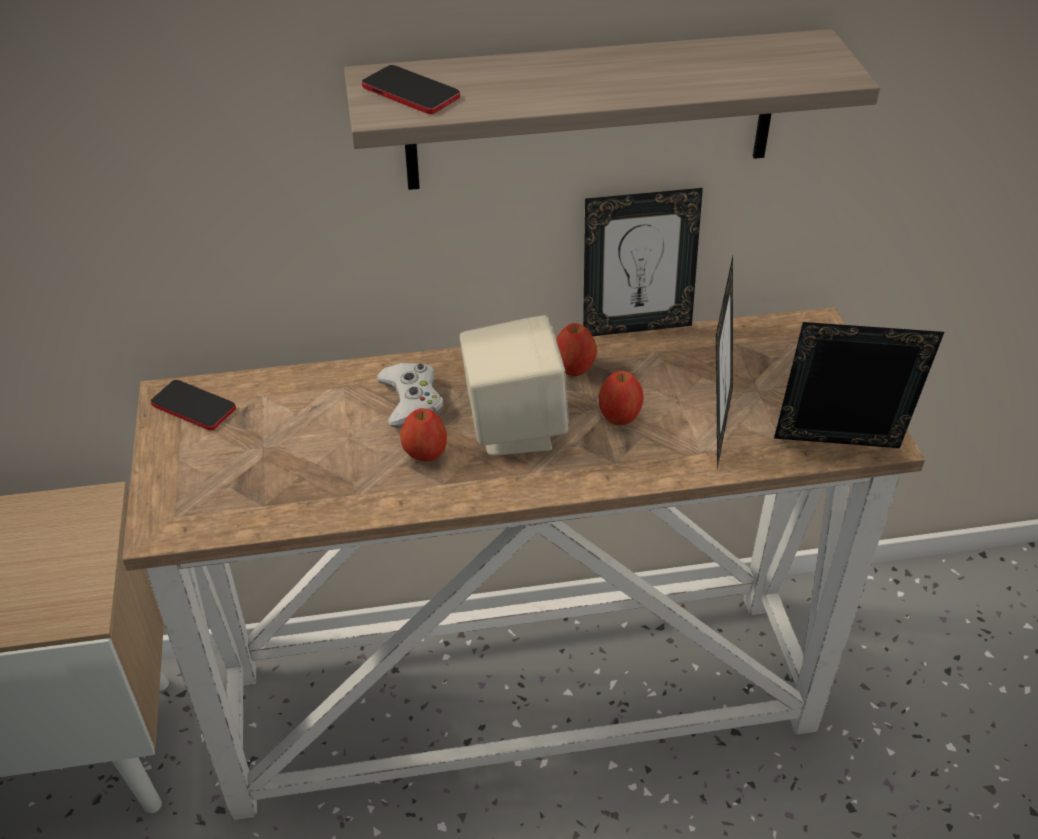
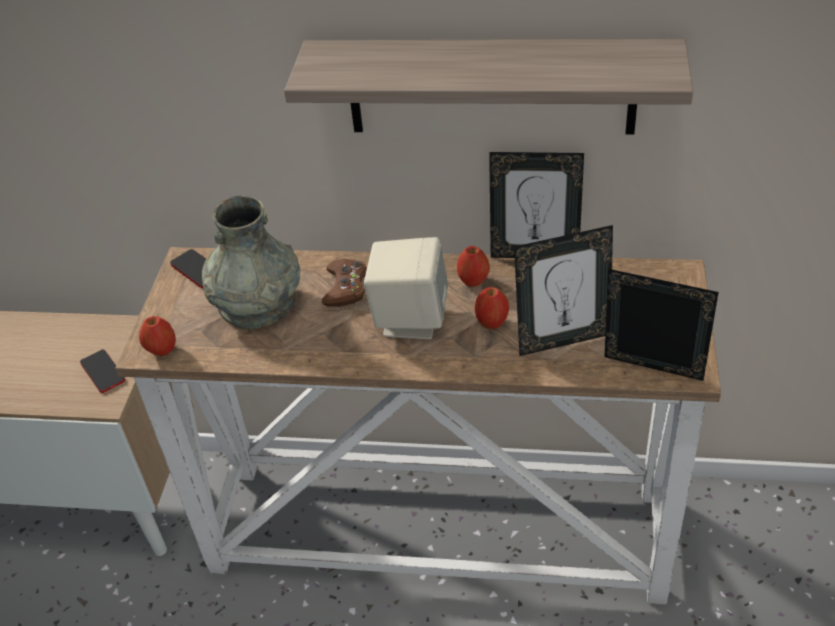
camera: 20 degrees right, 0 degrees up
phone [362,65,460,114] -> phone moved to [80,349,125,393]
white game controller [377,363,444,429] -> brown game controller [322,259,367,307]
apple [400,408,447,462] -> apple moved to [139,316,176,356]
picture frame [716,256,733,470] -> picture frame turned 45 degrees clockwise [514,225,613,356]
none -> grey vase [202,195,300,329]

